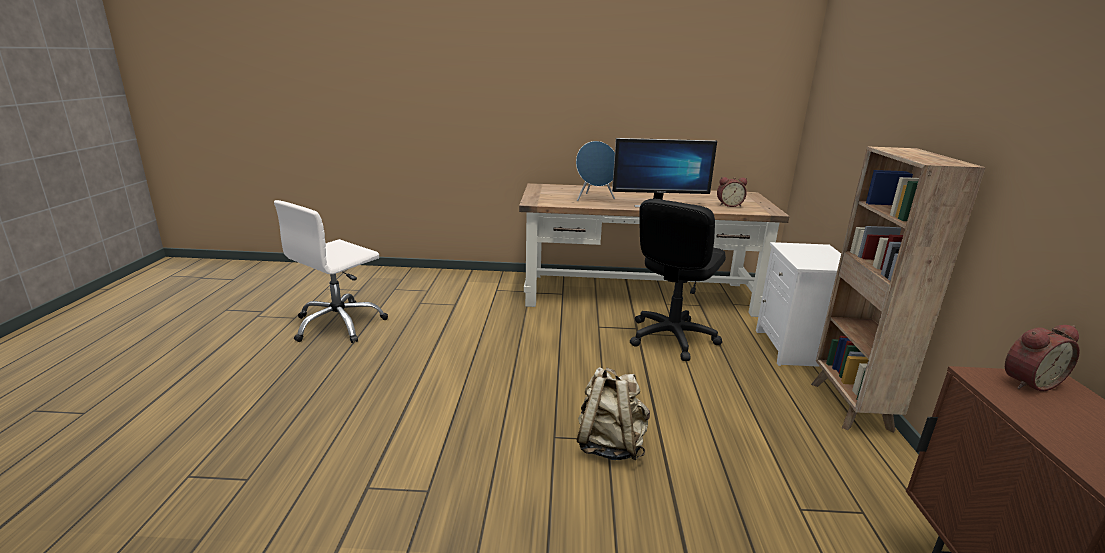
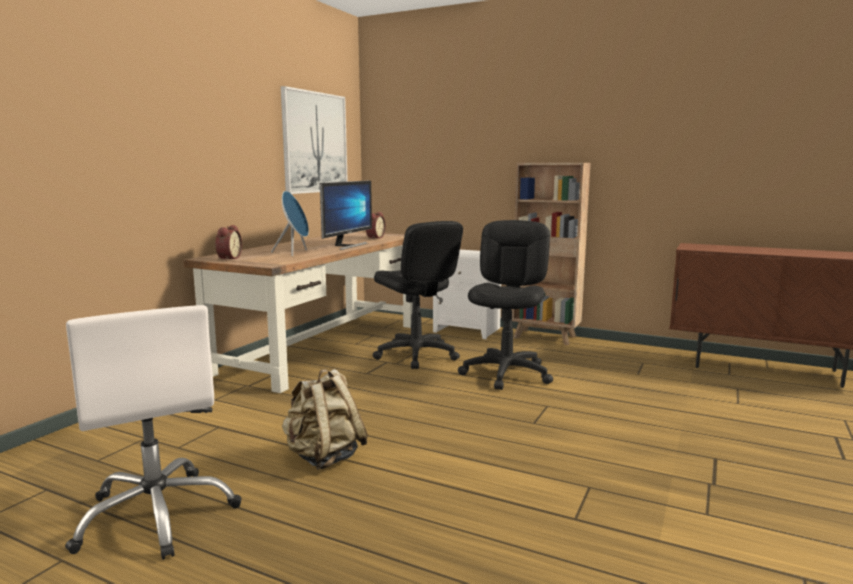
camera: 65 degrees left, 10 degrees down
beige backpack [577,367,650,460] -> beige backpack moved to [282,369,368,470]
alarm clock [1005,325,1080,391] -> alarm clock moved to [215,225,242,261]
none -> picture [281,86,348,194]
none -> black office chair [458,220,553,390]

